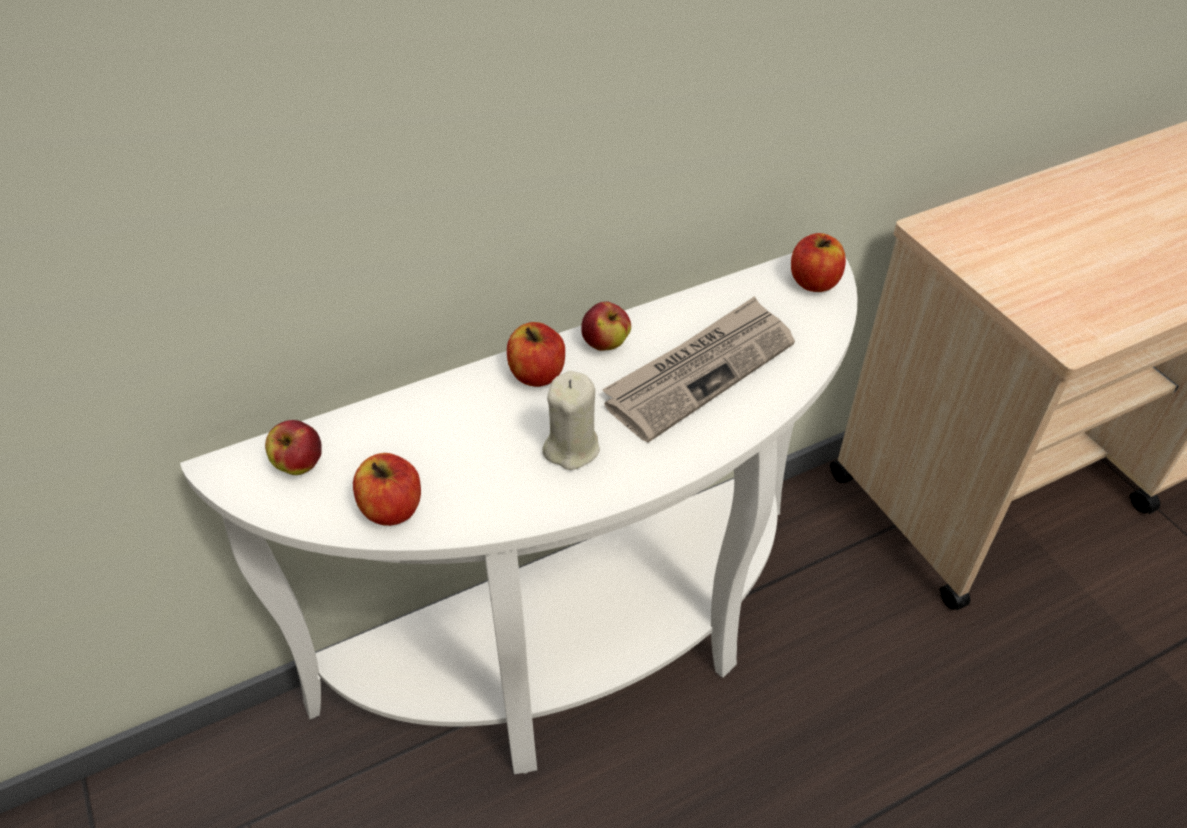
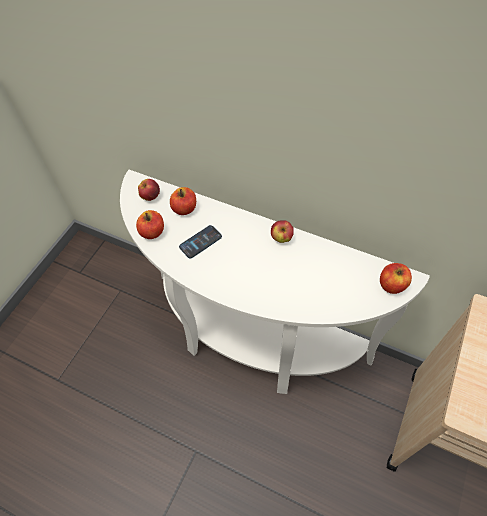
camera: 55 degrees right, 10 degrees up
apple [507,322,565,387] -> apple moved to [170,187,196,215]
beige candle [542,371,600,470] -> none
newspaper [602,296,795,443] -> none
none -> phone [179,225,222,259]

